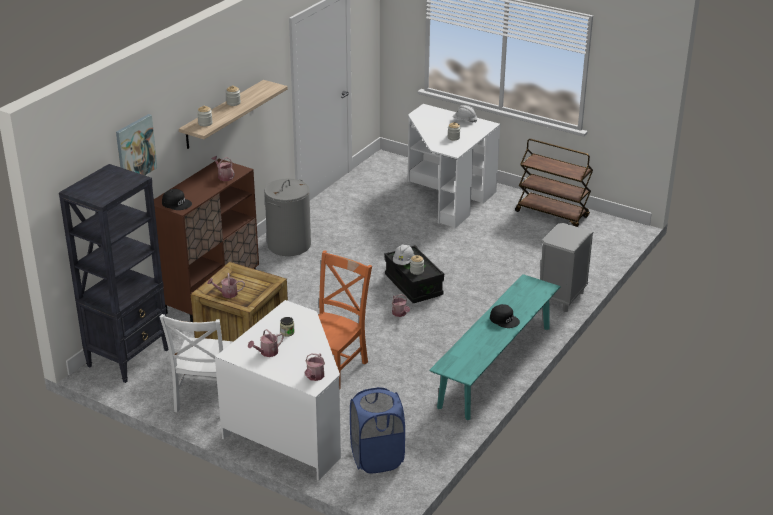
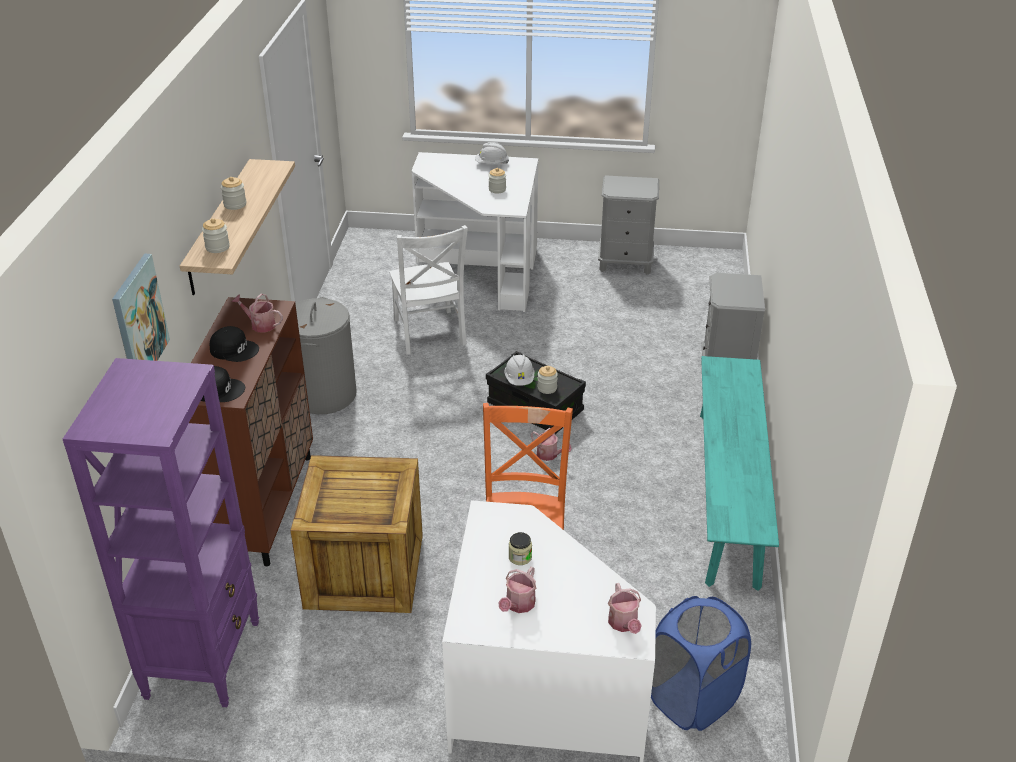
camera: 25 degrees left, 5 degrees up
black bookcase [59,164,169,383] -> purple bookcase [63,358,259,707]
white chair [159,314,233,413] -> white chair moved to [389,225,468,355]
watering can [207,273,245,298] -> none
black cap [490,304,520,328] -> black cap moved to [210,326,259,362]
brown cart [515,139,593,227] -> grey nightstand [598,175,659,275]

